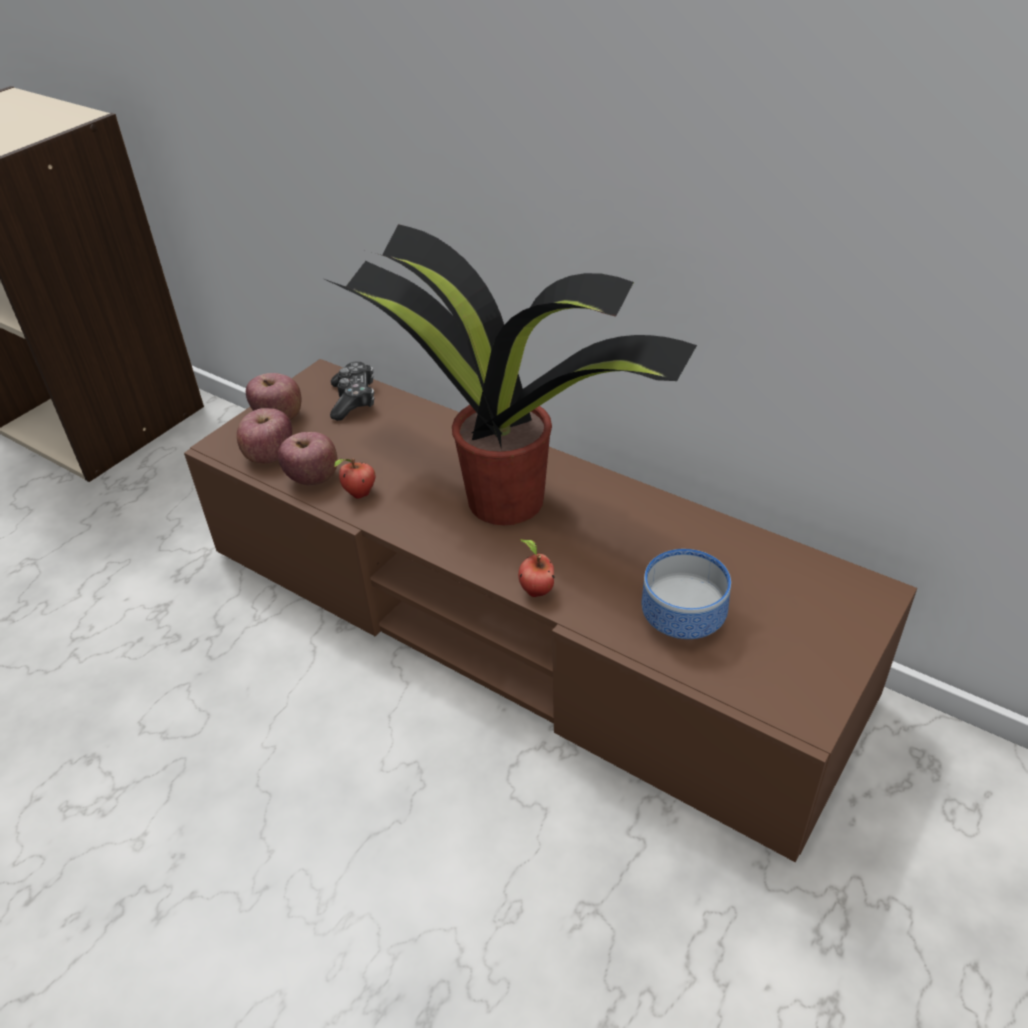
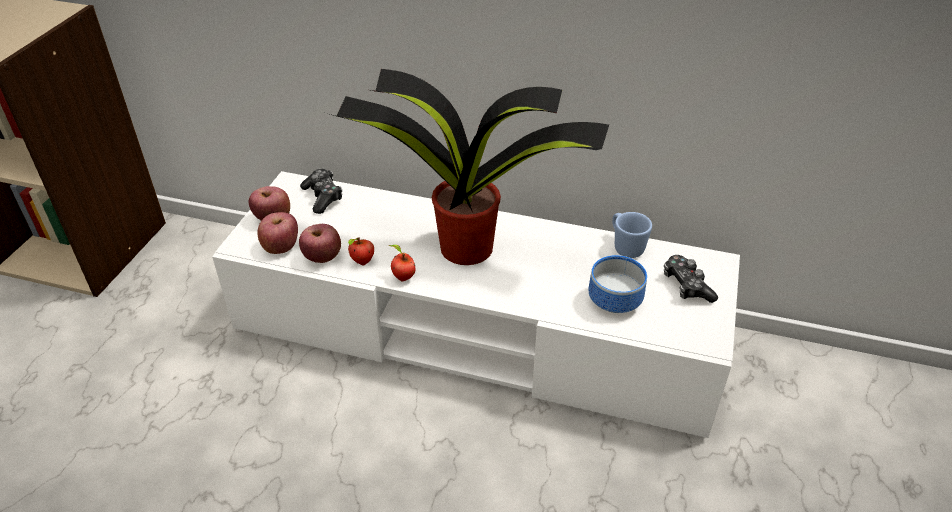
camera: 20 degrees left, 0 degrees up
brown tv stand [184,359,917,862] -> white tv stand [212,171,740,438]
apple [518,539,554,597] -> apple moved to [389,245,415,281]
none -> blue mug [612,212,652,258]
none -> game controller [664,255,718,303]

